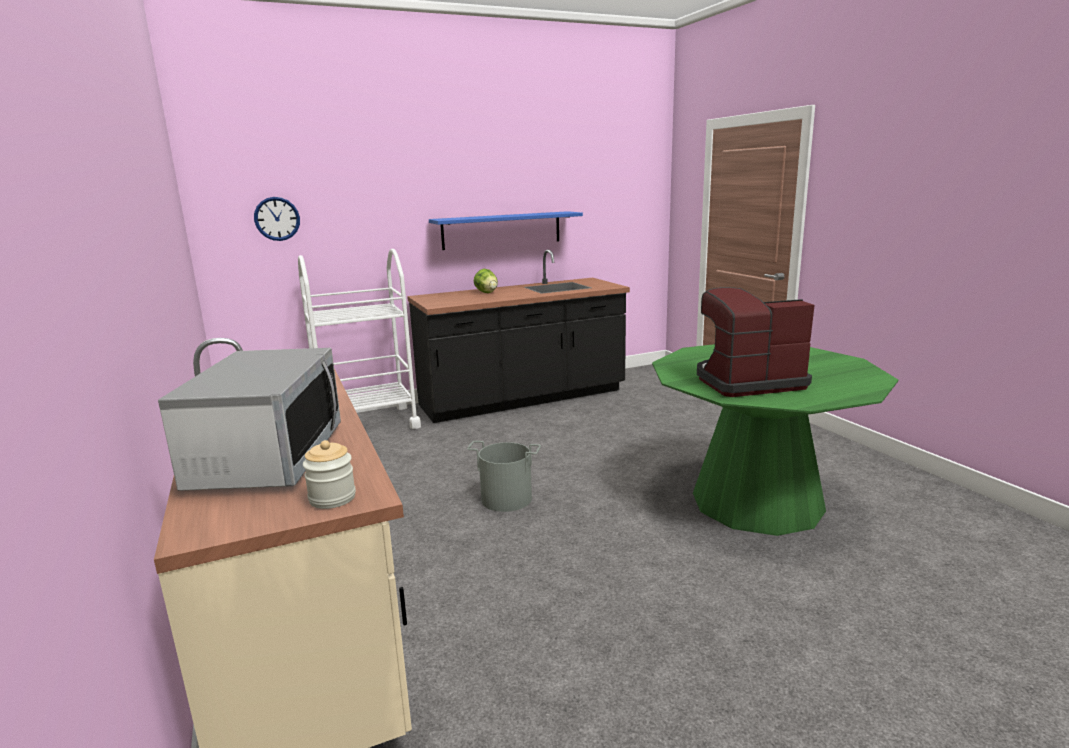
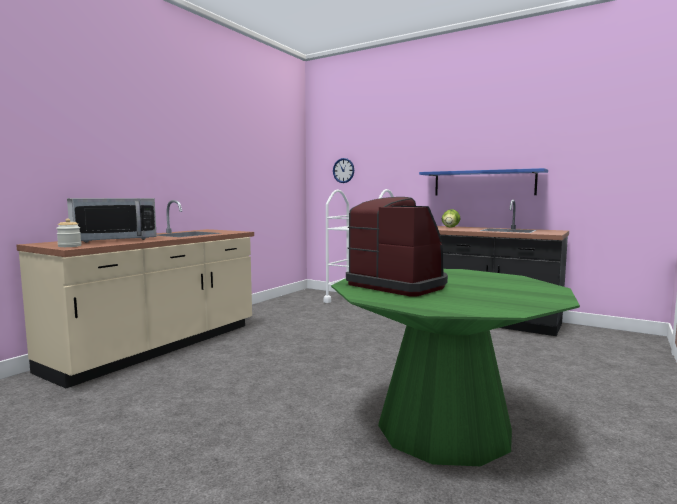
camera: 55 degrees right, 10 degrees down
grey bucket [467,441,541,512] -> none

